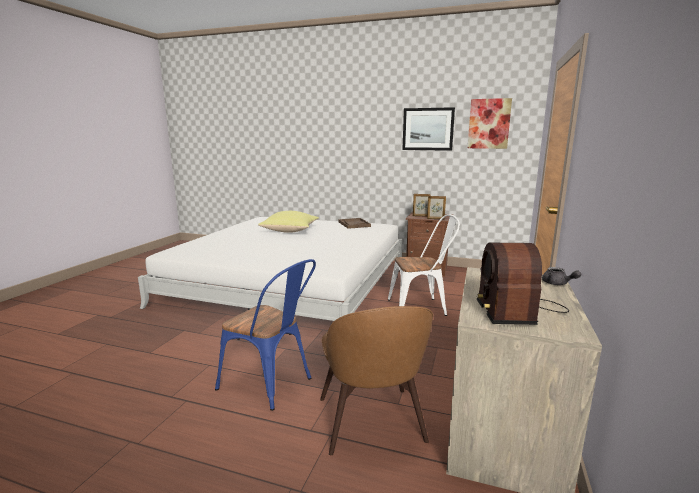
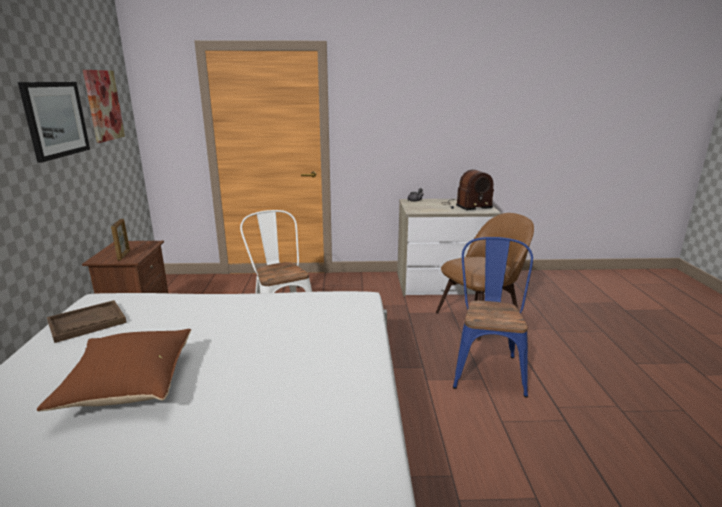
camera: 110 degrees left, 5 degrees up
yellow pillow [258,211,319,233] -> brown pillow [37,329,191,412]
picture frame [427,196,446,219] -> none

